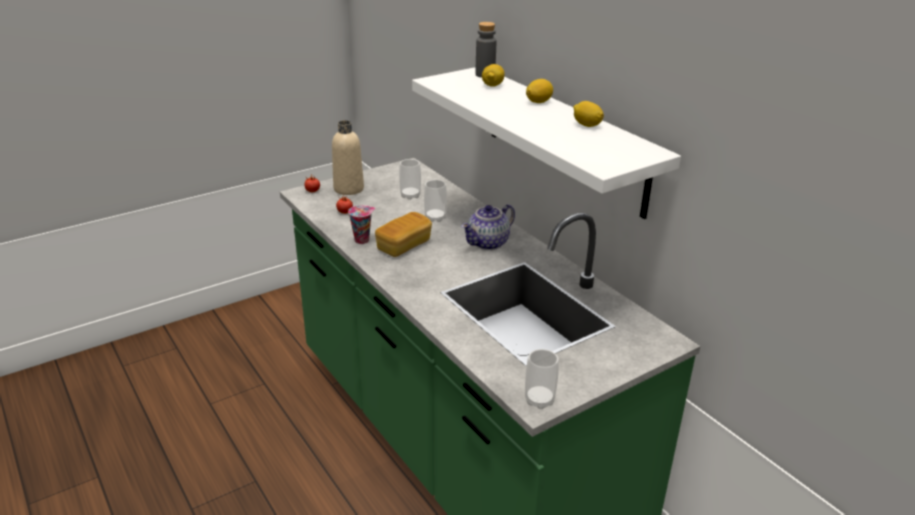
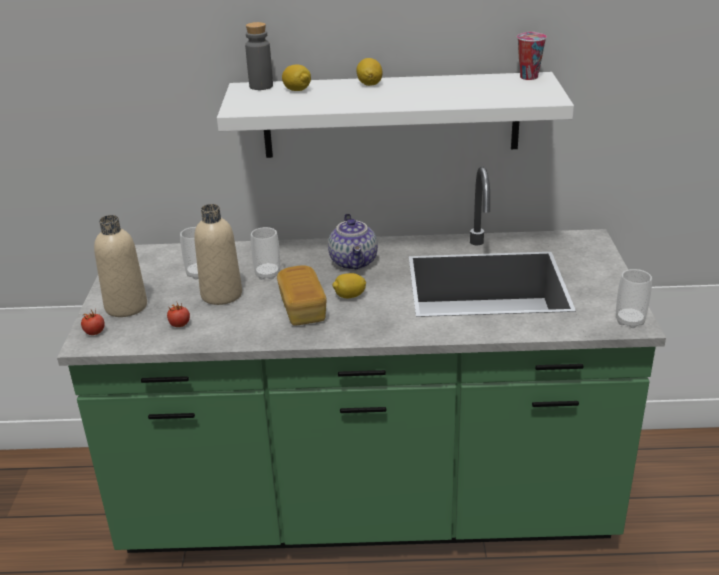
camera: 55 degrees left, 0 degrees up
cup [348,205,376,244] -> cup moved to [517,32,547,80]
lemon [573,101,604,127] -> lemon moved to [332,273,366,298]
none -> beige bottle [194,204,242,305]

